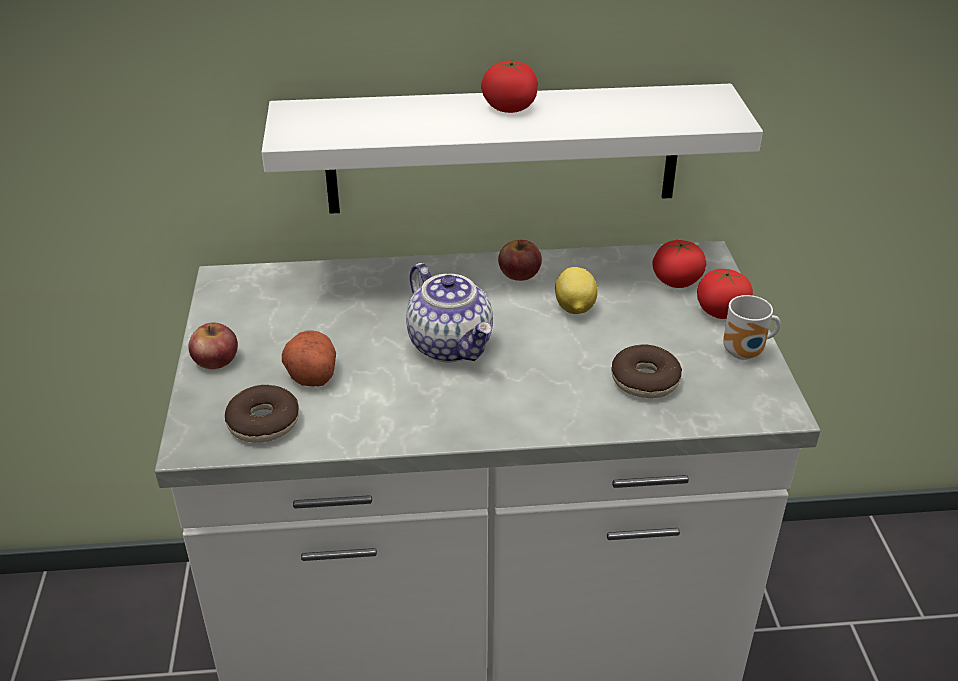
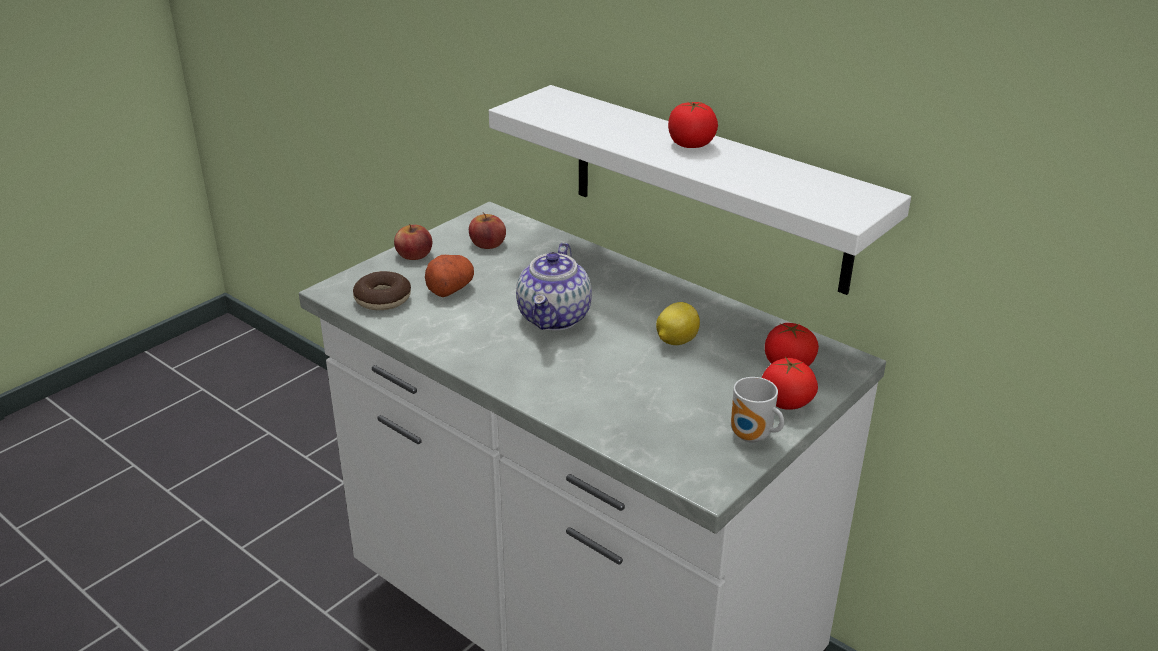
camera: 45 degrees right, 5 degrees down
apple [498,240,542,281] -> apple moved to [469,212,506,249]
donut [611,344,682,398] -> none

